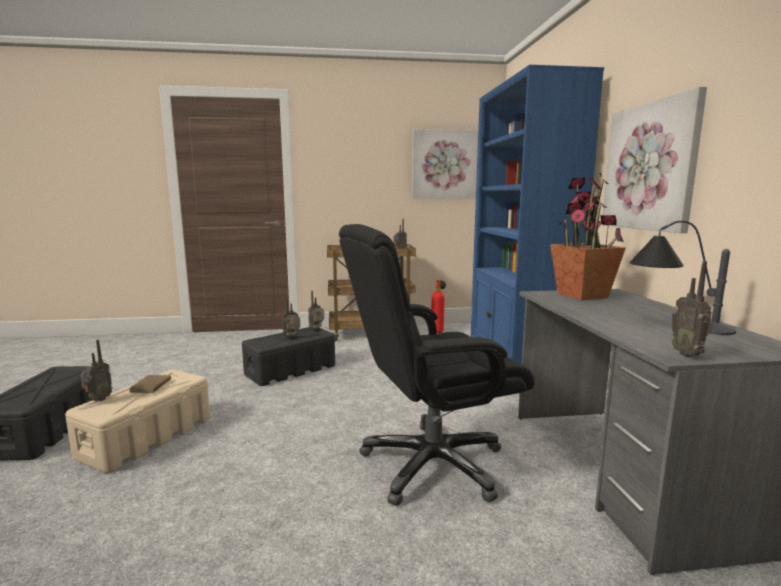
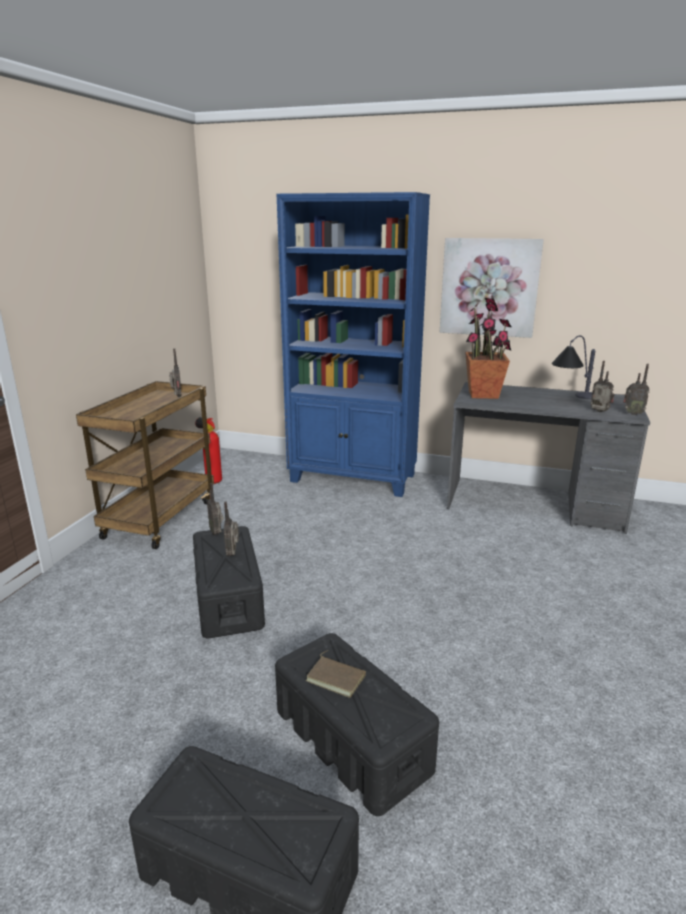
camera: 65 degrees left, 10 degrees up
beige storage box [65,370,210,473] -> black storage box [275,633,439,816]
radio [81,340,113,401] -> radio moved to [590,361,615,412]
black office chair [339,224,535,506] -> none
picture [412,129,478,198] -> none

